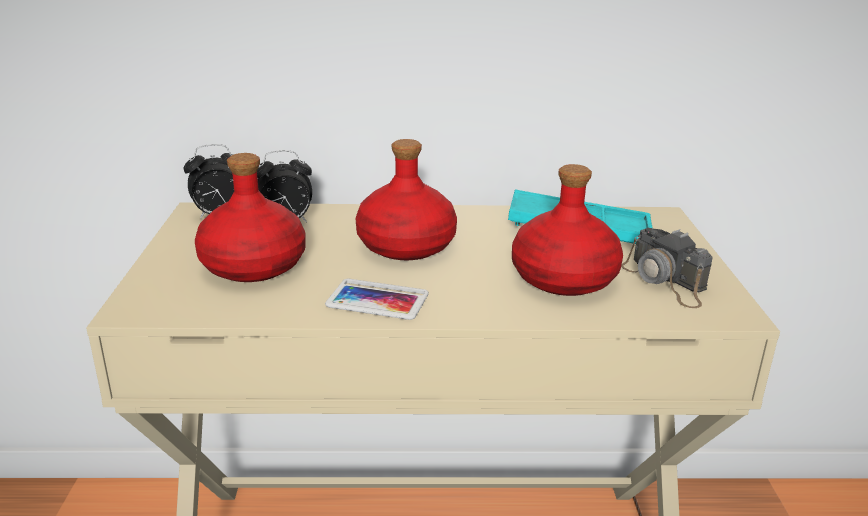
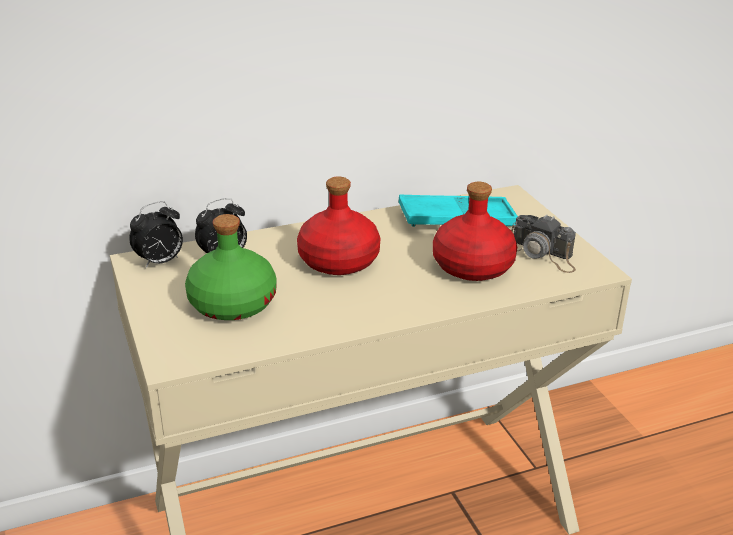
camera: 20 degrees left, 5 degrees up
red bottle [195,153,306,282] -> green bottle [185,214,276,320]
phone [325,279,429,320] -> none

